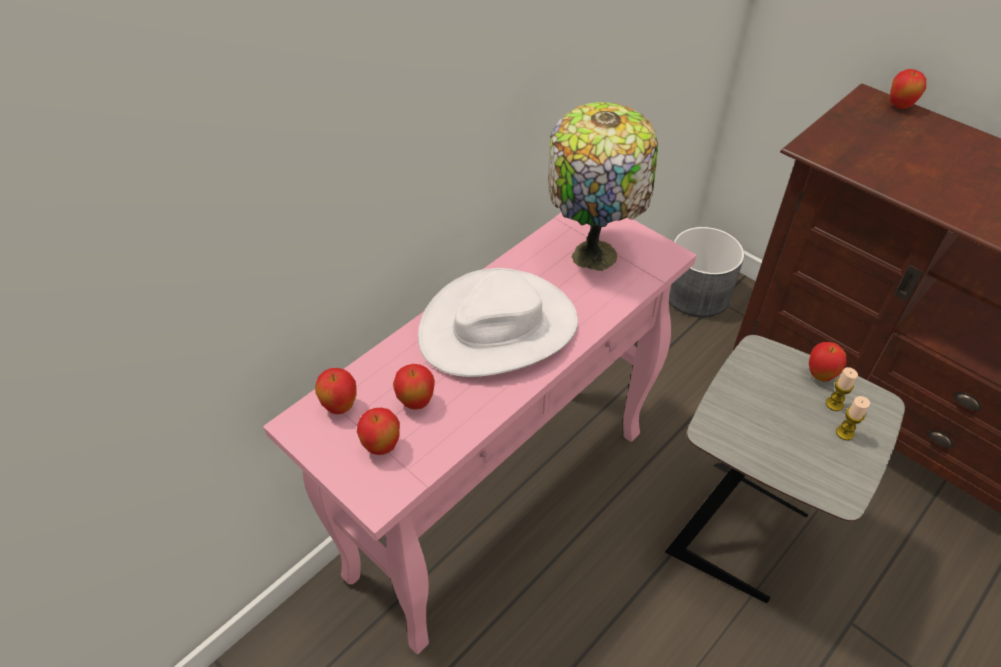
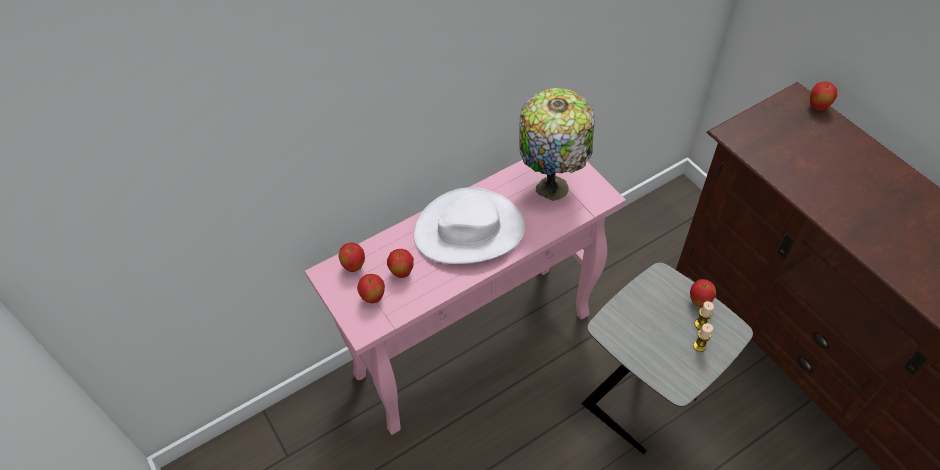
camera: 15 degrees right, 5 degrees up
grey planter [669,227,744,317] -> none

